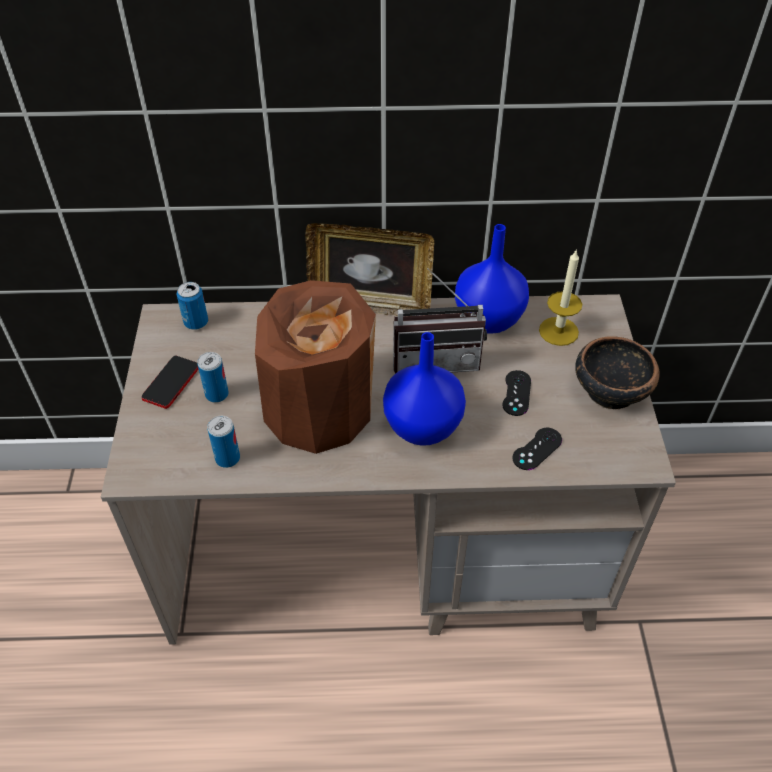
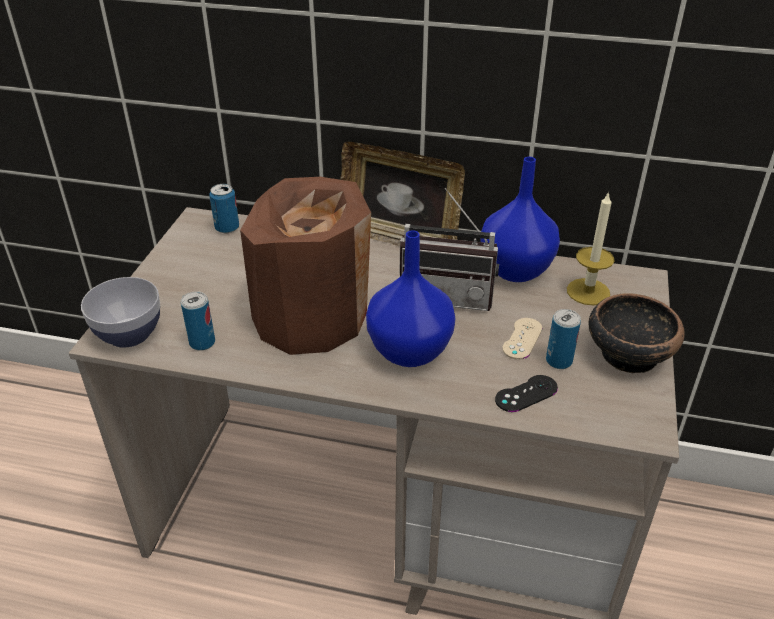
camera: 15 degrees right, 10 degrees down
phone [142,356,198,409] -> none
can [197,352,229,403] -> can moved to [546,309,581,369]
black game controller [502,370,531,416] -> beige game controller [502,318,542,360]
none -> bowl [81,277,160,348]

